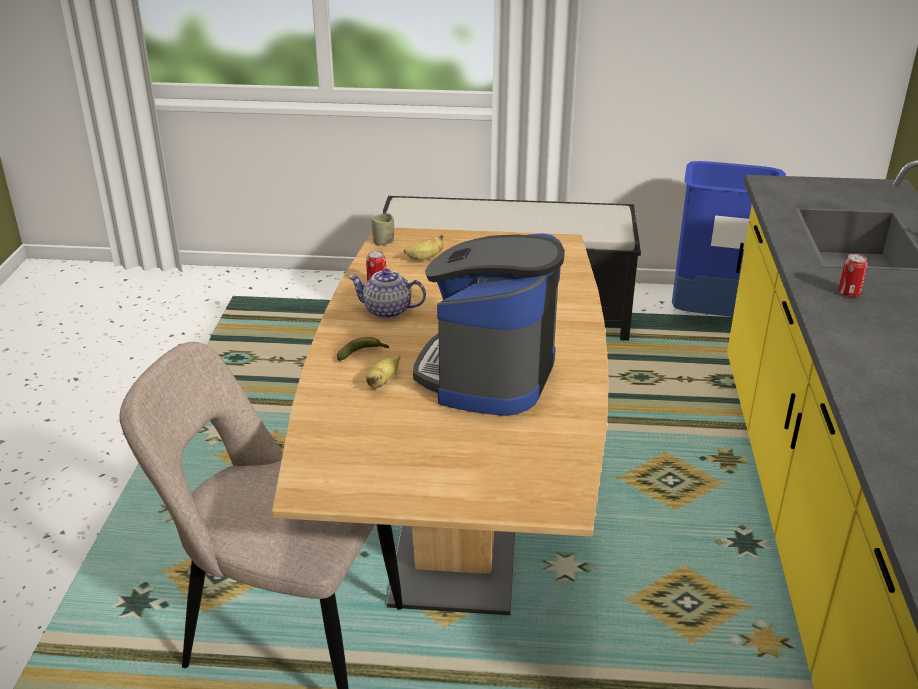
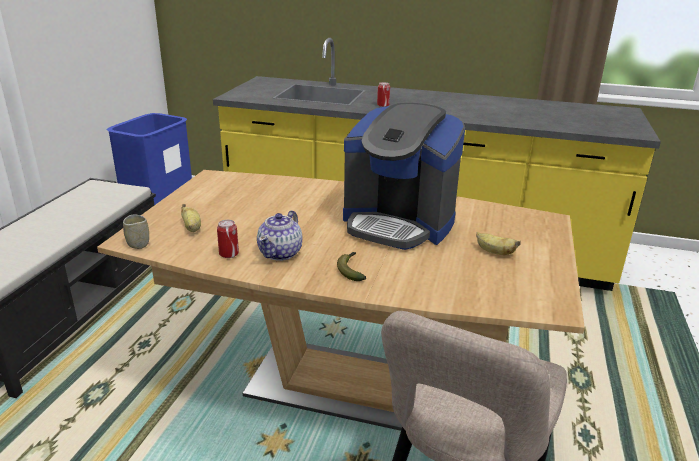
camera: 80 degrees left, 5 degrees down
banana [366,355,400,389] -> banana moved to [476,232,521,255]

